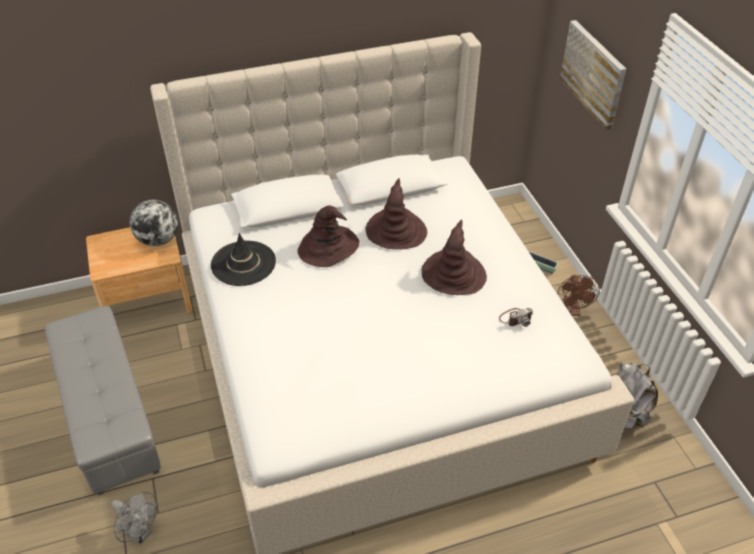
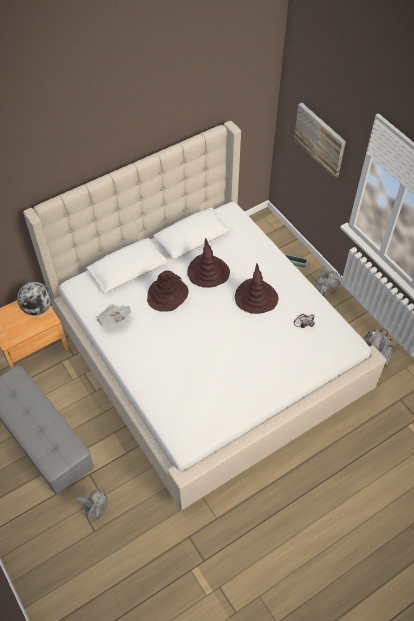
camera: 15 degrees left, 10 degrees up
black hat [211,233,276,286] -> newspaper [96,304,131,327]
brown fan [558,275,600,316] -> grey fan [315,269,342,297]

